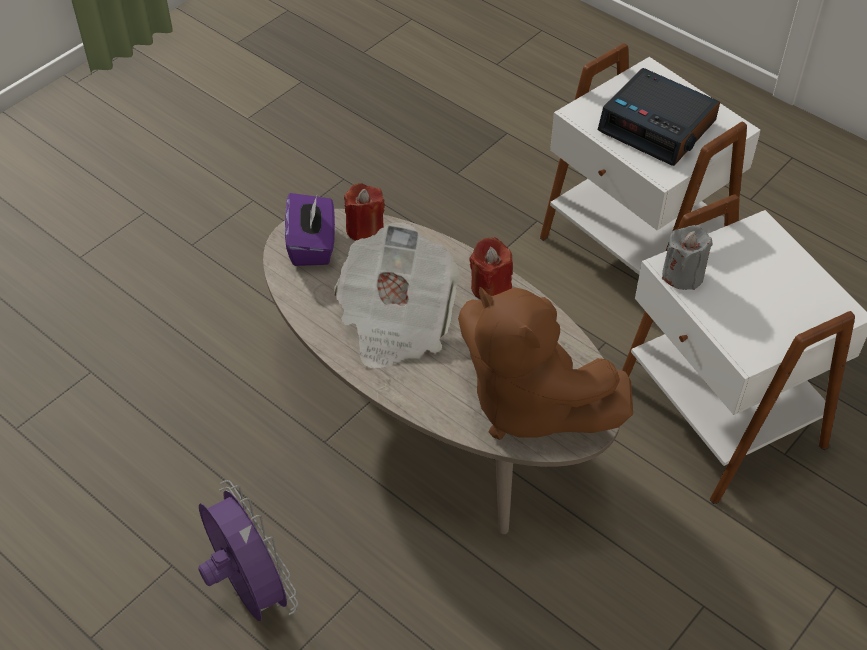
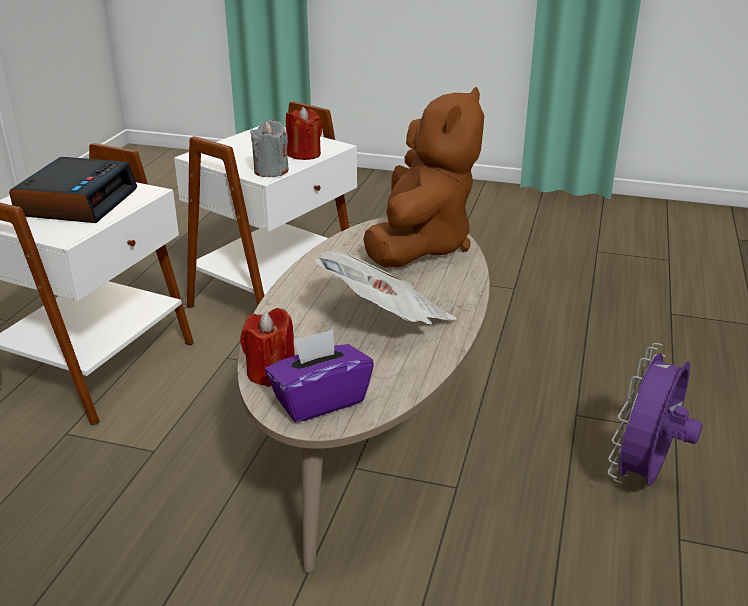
camera: 115 degrees left, 20 degrees down
red candle [469,237,513,299] -> red candle moved to [286,107,322,160]

